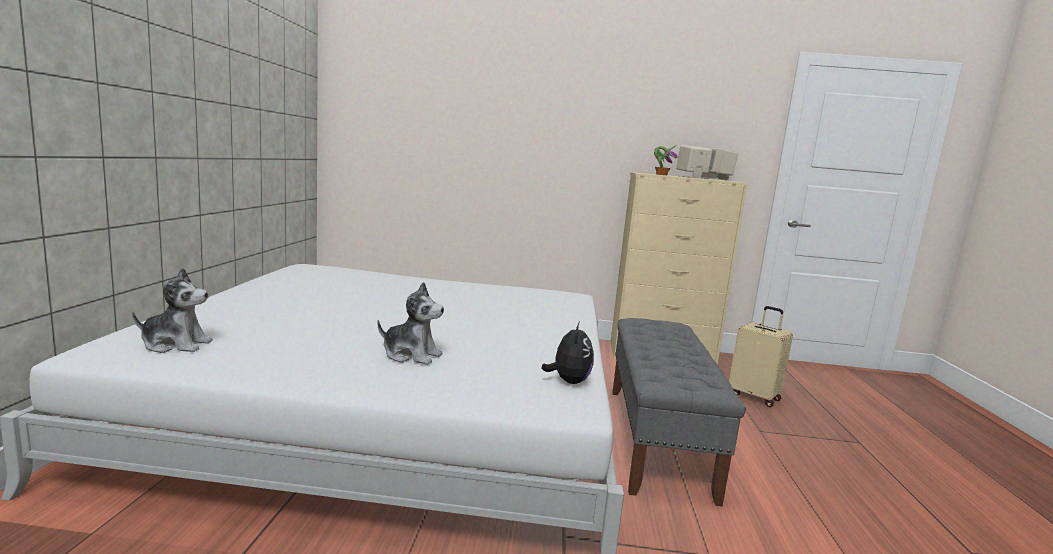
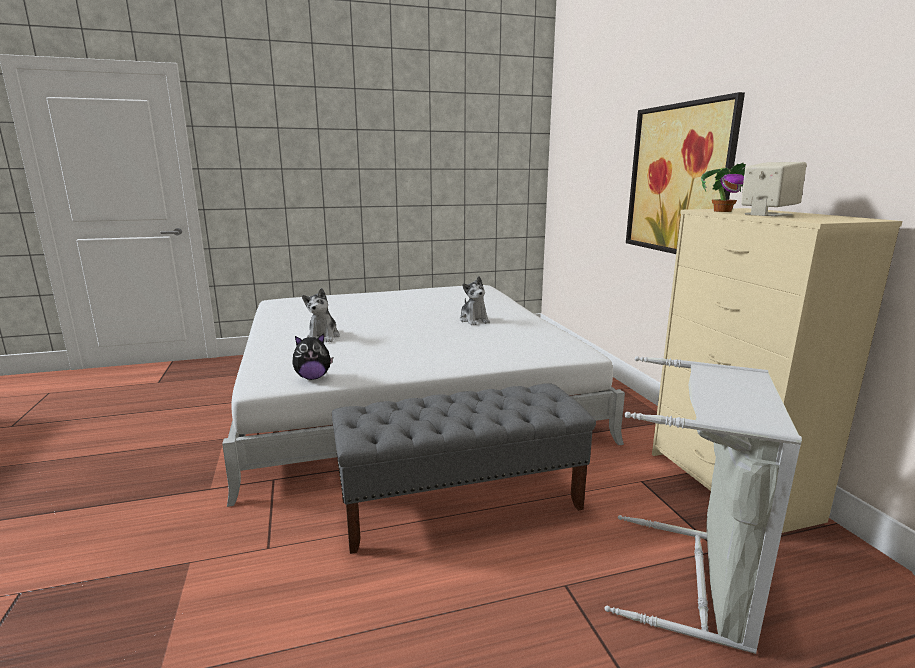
camera: 70 degrees right, 5 degrees up
plush toy [132,268,213,353] -> plush toy moved to [460,276,490,325]
beige speaker [705,148,738,181] -> none
beige suitcase [729,306,793,407] -> grey laundry basket [605,356,802,654]
none -> picture [626,92,745,254]

